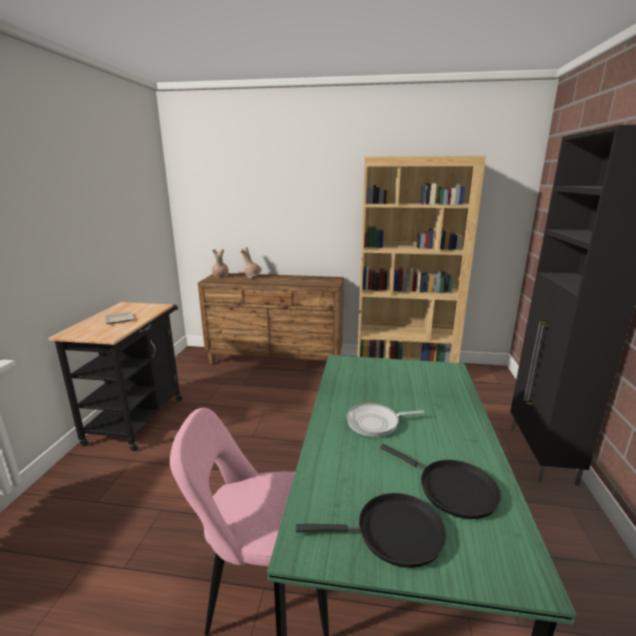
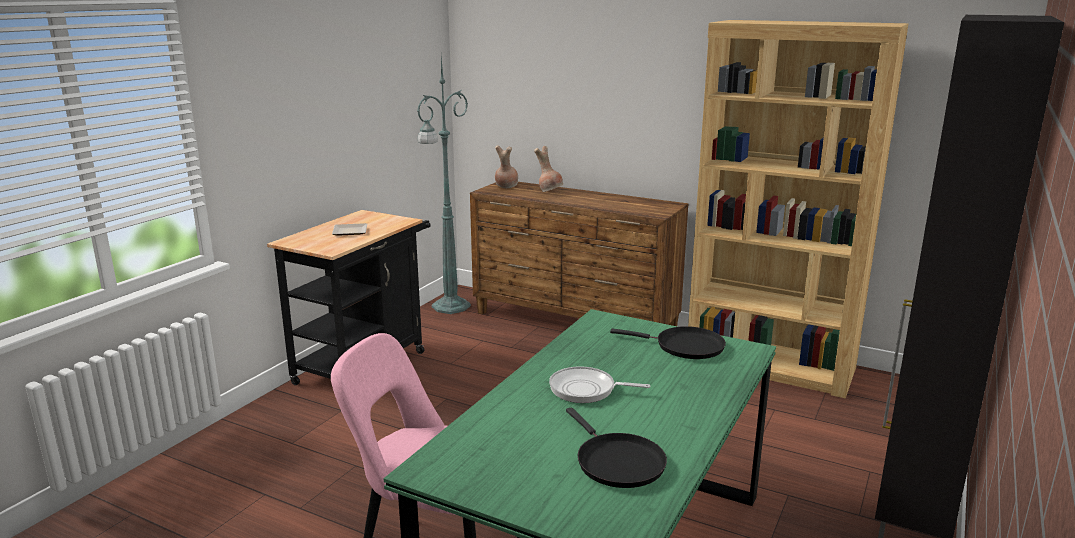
camera: 20 degrees right, 0 degrees up
black frying pan [296,493,446,568] -> black frying pan moved to [610,326,726,359]
none -> green floor lamp [417,57,471,314]

